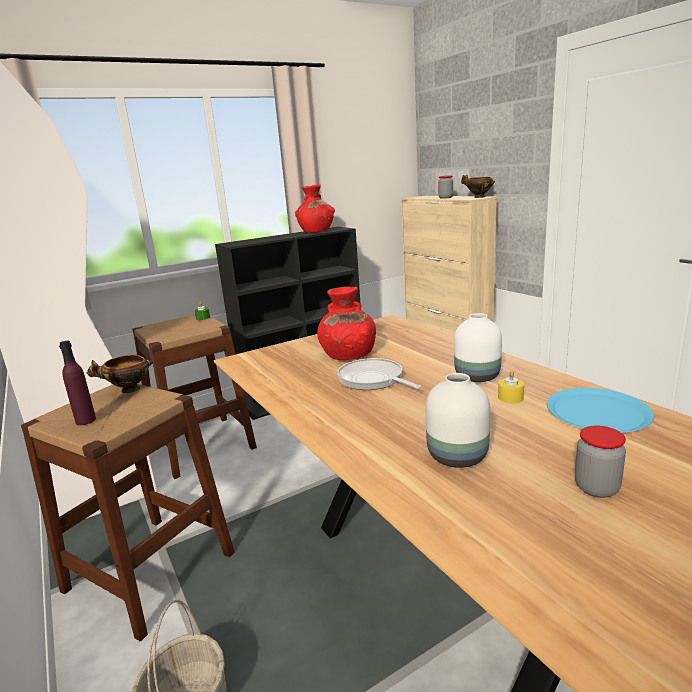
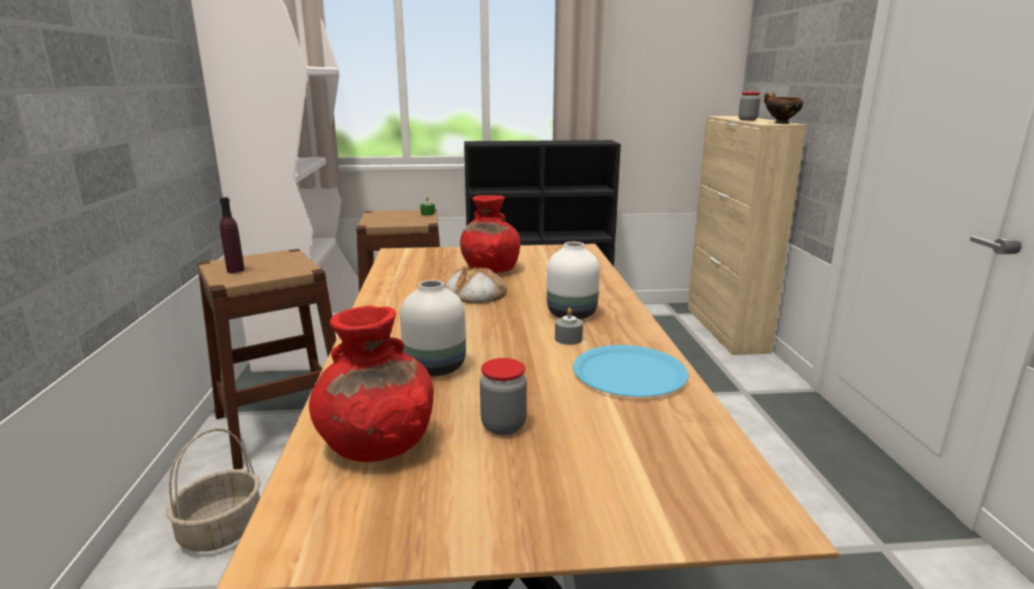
camera: 25 degrees right, 0 degrees up
bowl [87,355,153,393] -> none
red vase [295,184,335,233] -> red vase moved to [309,305,434,462]
frying pan [337,358,421,390] -> bread [445,267,507,303]
yellow candle [498,371,524,403] -> grey candle [555,308,583,345]

